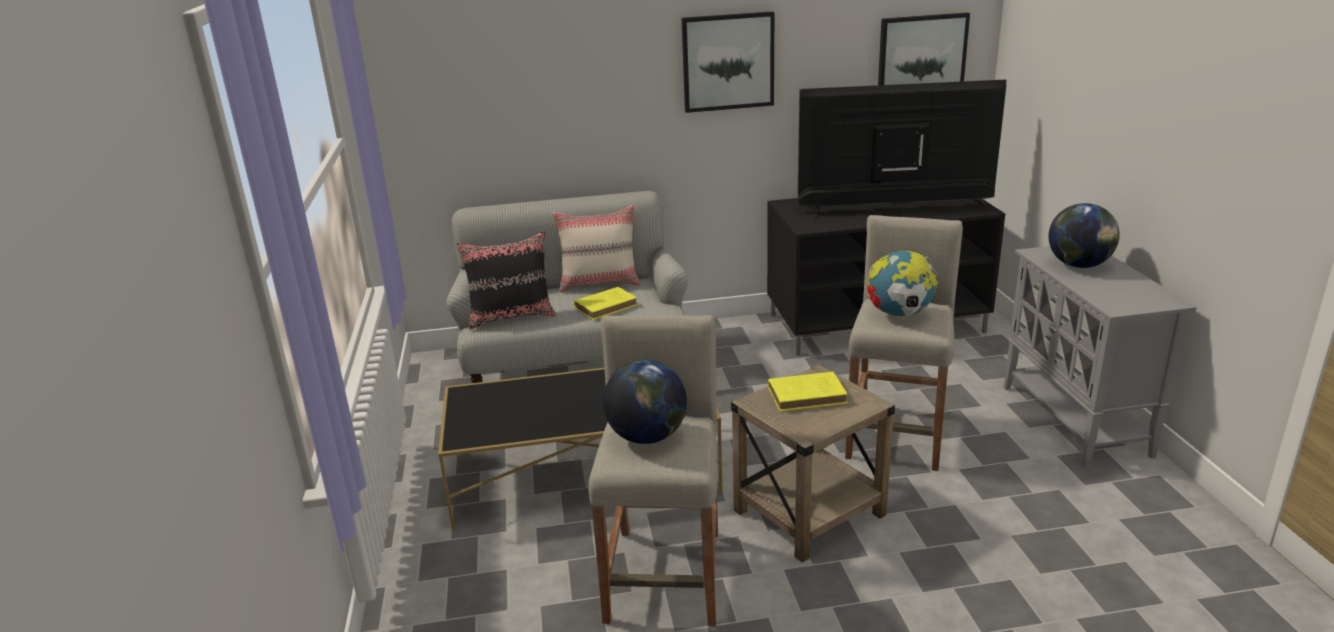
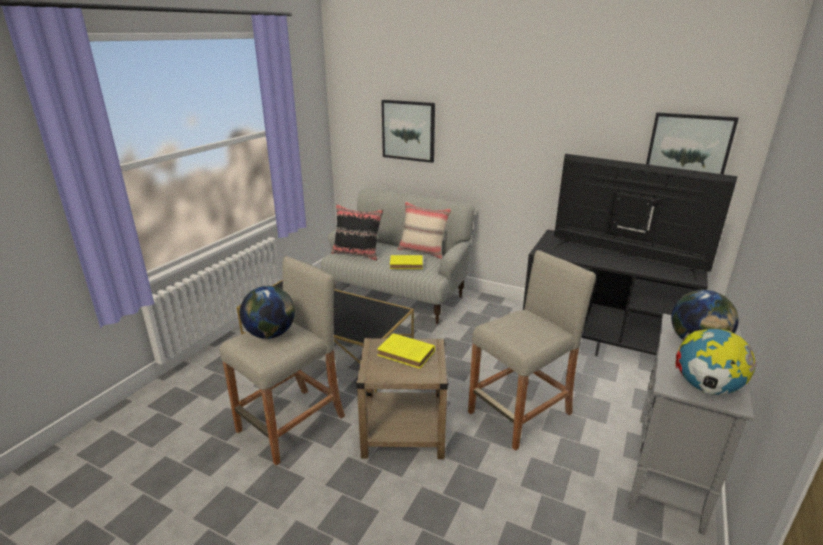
camera: 35 degrees right, 0 degrees up
picture [681,11,774,113] -> picture moved to [381,100,435,163]
globe [867,251,939,317] -> globe moved to [675,328,757,395]

